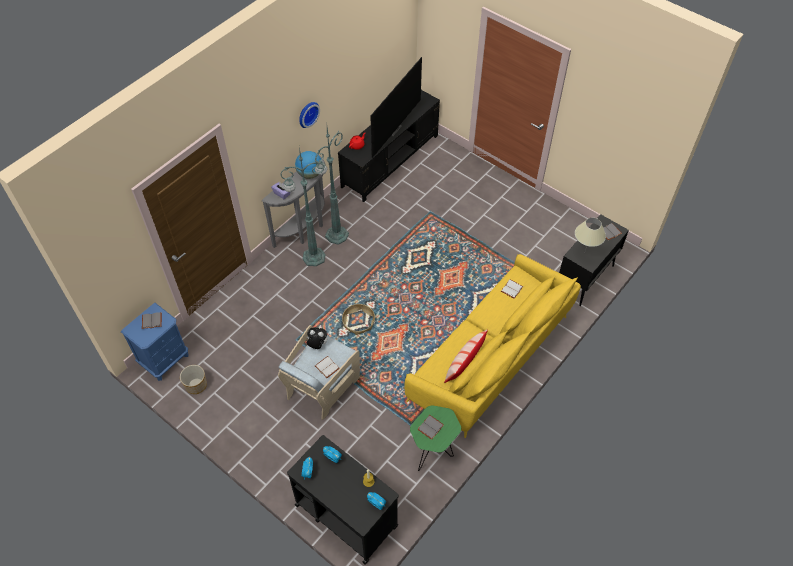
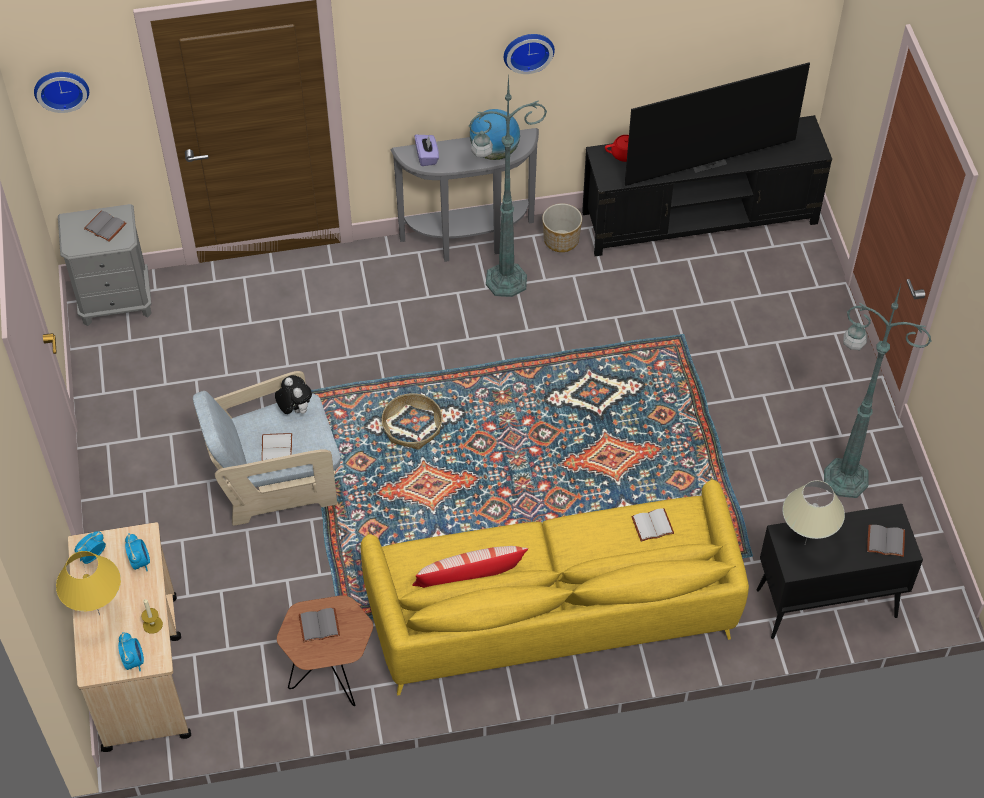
camera: 40 degrees right, 0 degrees up
blue nightstand [121,303,188,381] -> grey nightstand [58,204,152,326]
planter [180,365,207,394] -> planter moved to [542,203,582,252]
green floor lamp [280,147,325,266] -> green floor lamp moved to [824,285,932,498]
black cart [287,435,399,564] -> beige cart [68,522,191,752]
green side table [410,405,461,471] -> brown side table [277,595,373,706]
none -> wall clock [34,72,89,113]
none -> yellow table lamp [56,551,121,615]

